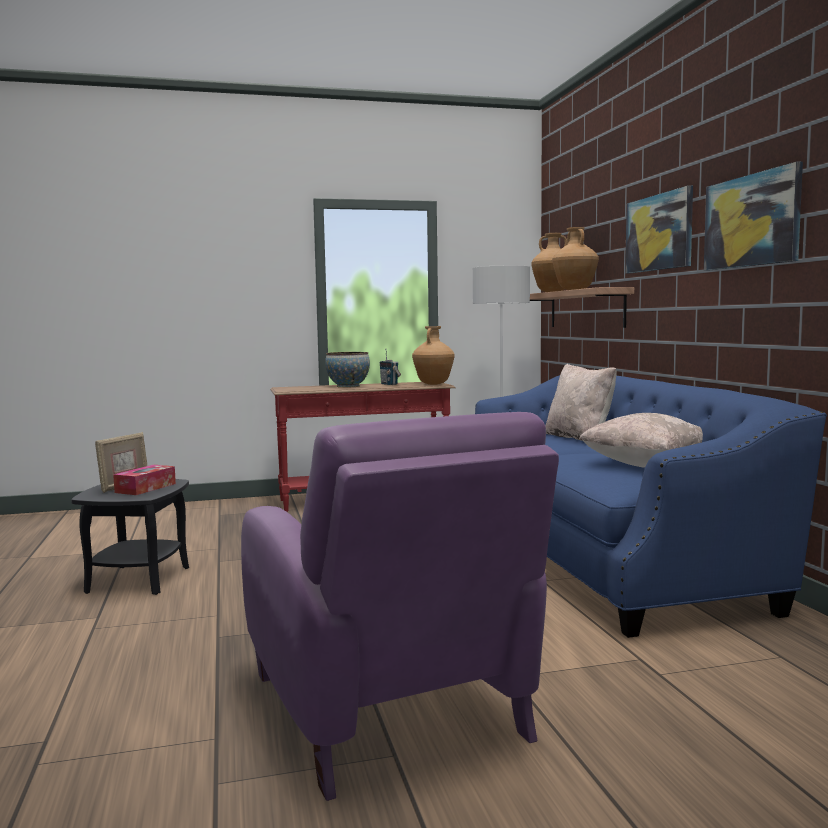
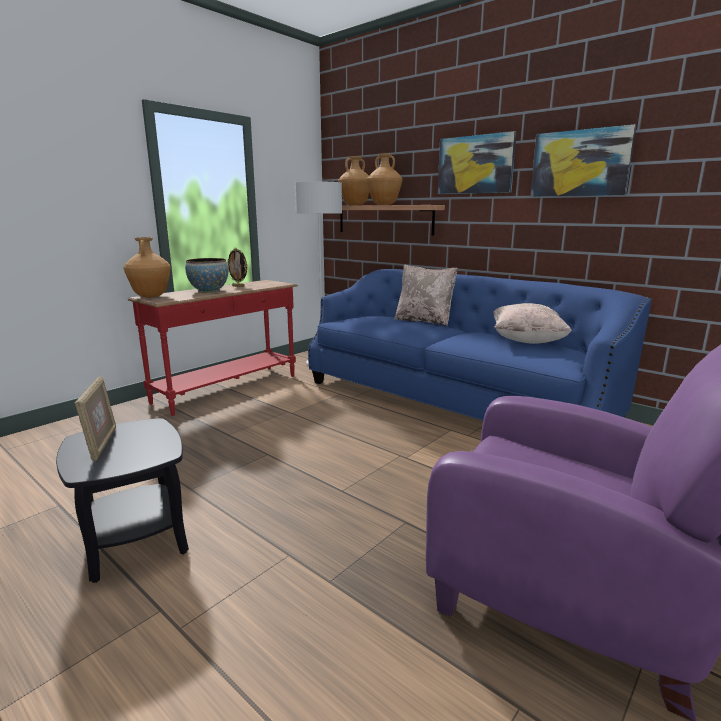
camera: 35 degrees left, 10 degrees up
tissue box [113,465,176,495] -> none
radio [380,348,401,385] -> picture frame [227,248,248,287]
brown vase [412,326,455,385] -> brown vase moved to [124,237,171,298]

